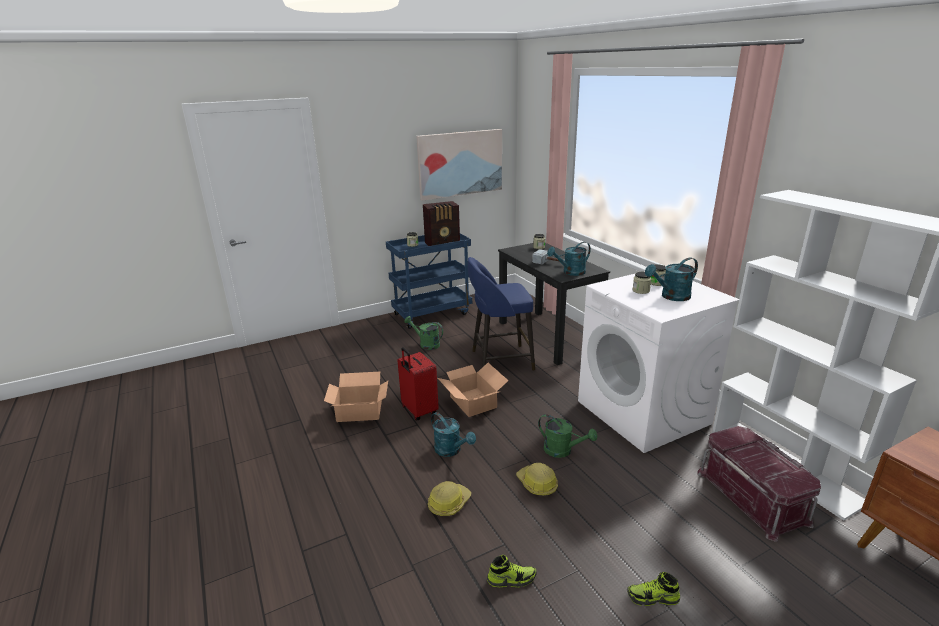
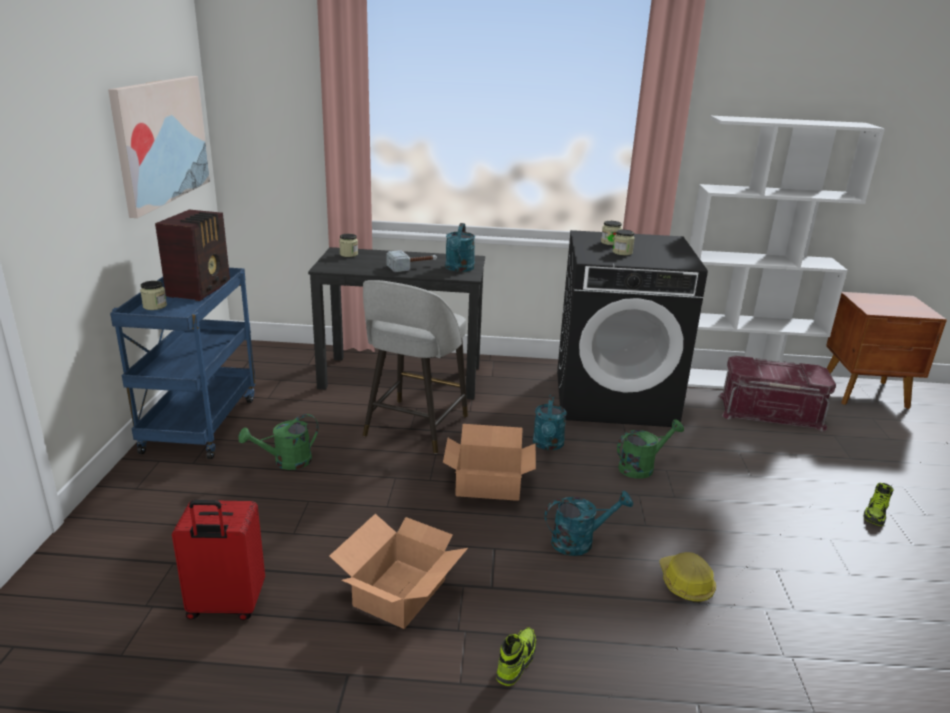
camera: 60 degrees left, 0 degrees up
red suitcase [397,347,439,420] -> red suitcase moved to [172,500,265,620]
blue stool [468,257,535,371] -> grey stool [363,280,468,454]
shoe [487,555,537,587] -> shoe moved to [496,627,536,686]
hard hat [516,463,558,496] -> none
white washing machine [578,271,739,453] -> black washing machine [557,230,708,427]
turquoise watering can [645,258,698,301] -> turquoise watering can moved to [533,395,567,450]

